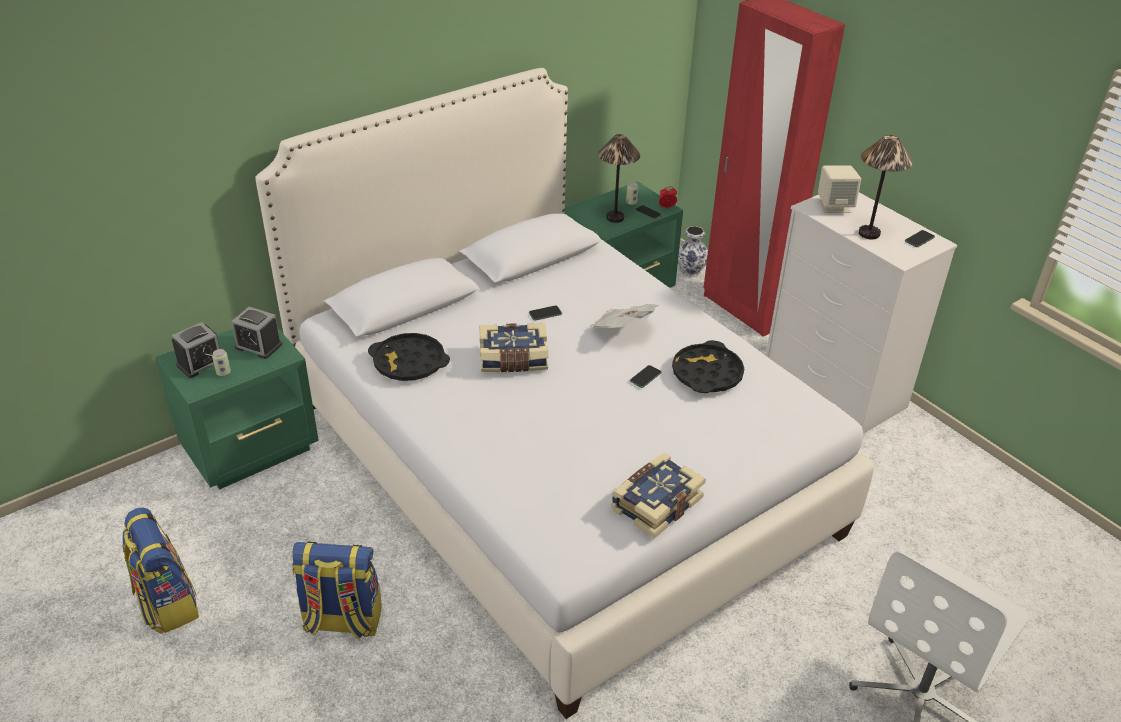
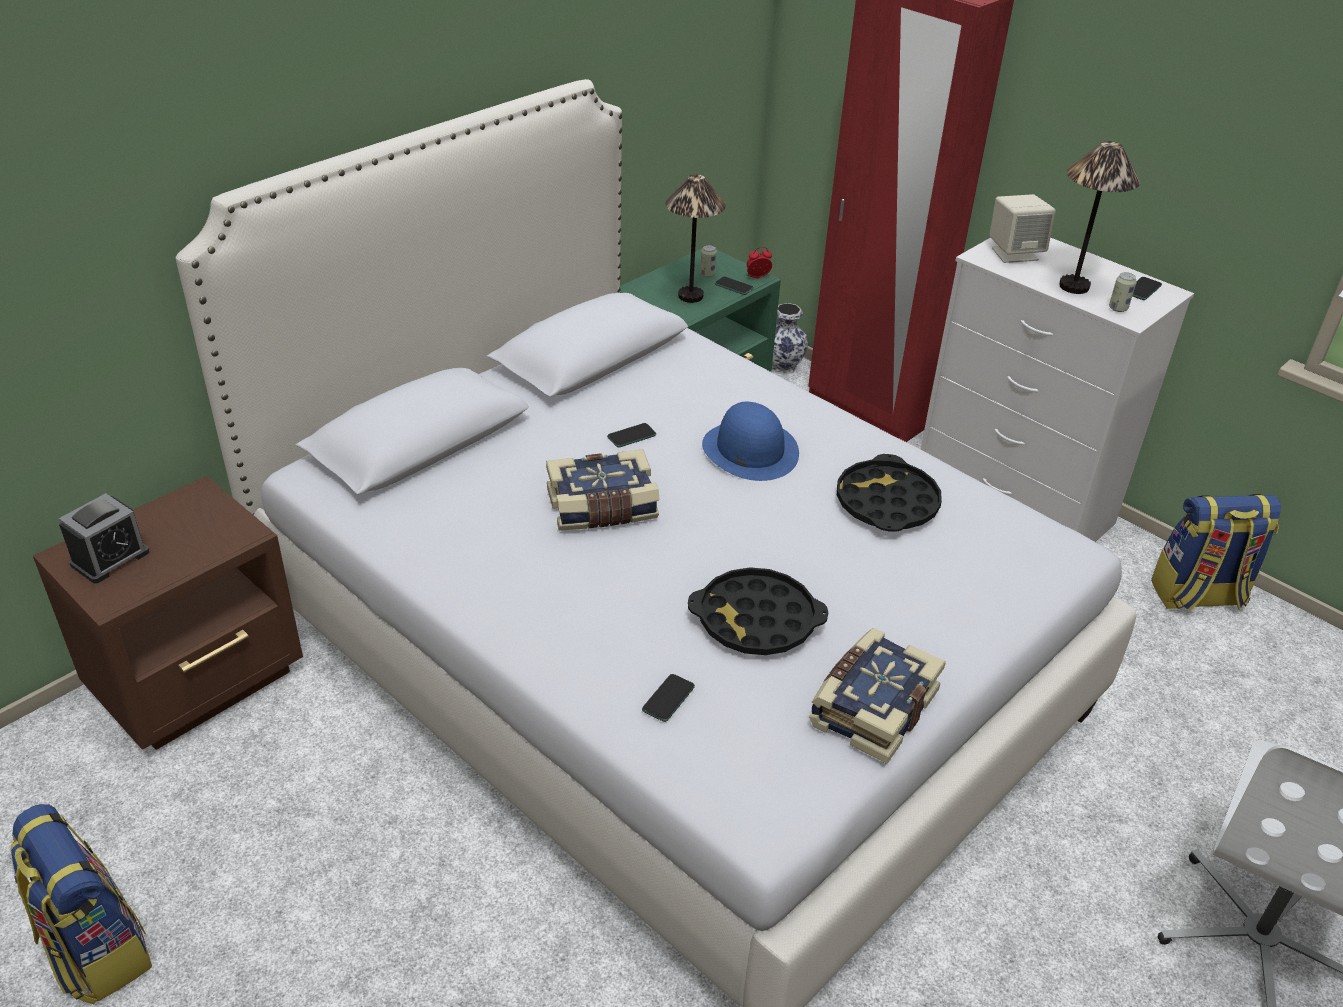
camera: 10 degrees left, 0 degrees up
green nightstand [155,328,319,490] -> brown nightstand [33,476,303,750]
can [212,349,231,376] -> can moved to [1109,272,1137,312]
alarm clock [231,307,282,359] -> none
backpack [292,542,382,639] -> backpack moved to [1151,494,1281,612]
black tray [368,333,450,381] -> black tray moved to [688,567,828,655]
newspaper [590,304,659,328] -> blue hat [702,402,799,481]
phone [630,365,661,388] -> phone moved to [642,674,695,722]

